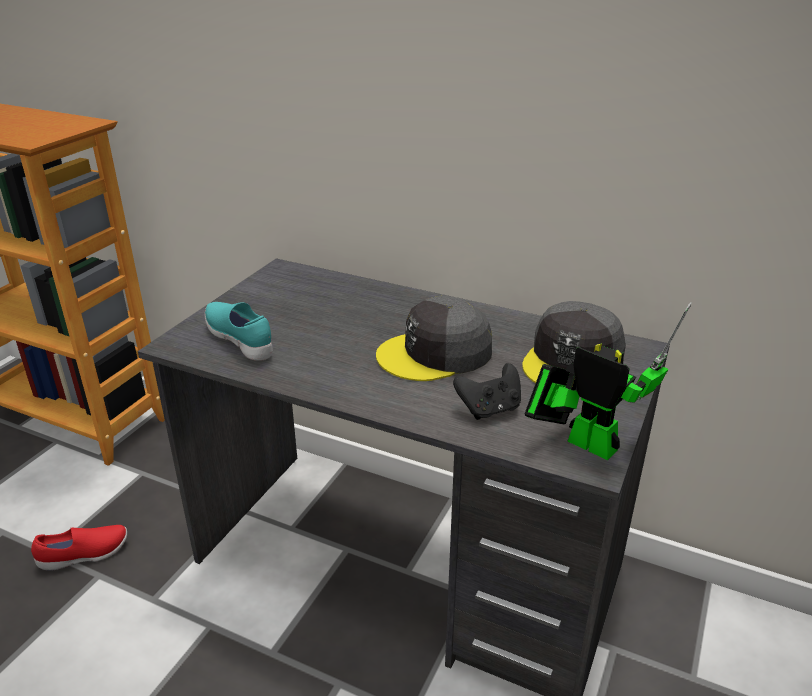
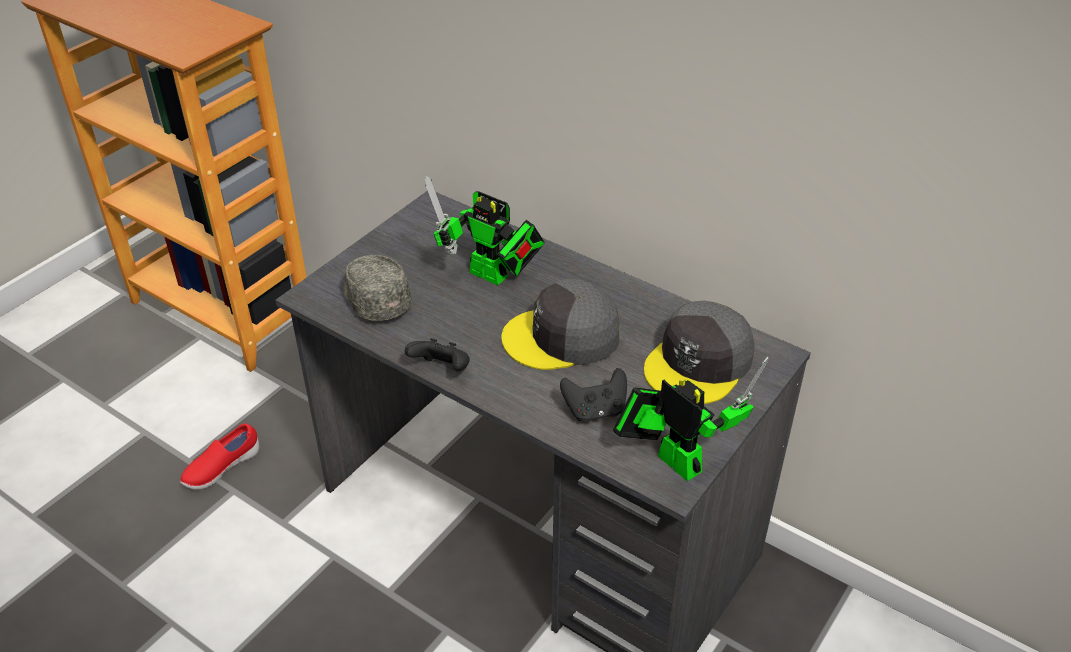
camera: 10 degrees right, 10 degrees up
red shoe [31,525,127,571] -> red shoe turned 150 degrees clockwise [180,423,259,490]
turquoise shoe [205,302,273,361] -> grey cap [344,255,412,321]
none -> black game controller [405,338,470,371]
none -> toy robot [425,176,545,285]

